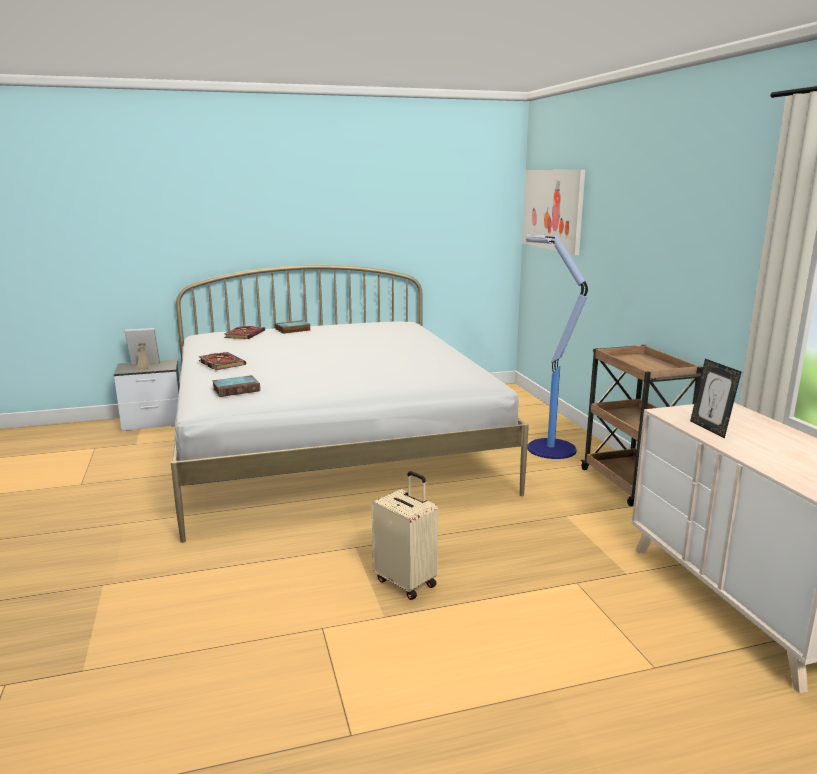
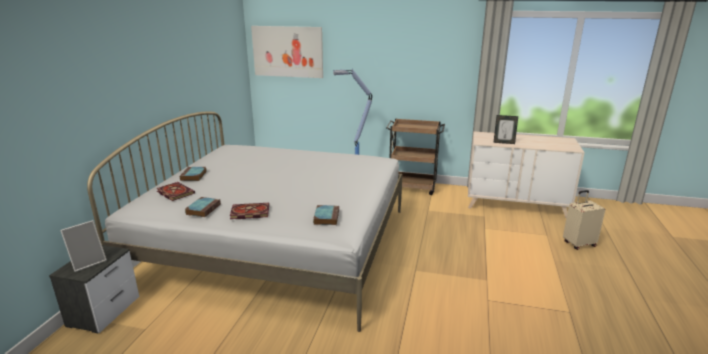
camera: 60 degrees left, 5 degrees up
picture frame [125,328,160,370] -> picture frame turned 150 degrees counterclockwise [60,220,107,272]
beige suitcase [372,471,438,600] -> beige suitcase moved to [563,190,605,250]
none -> book [185,197,221,217]

